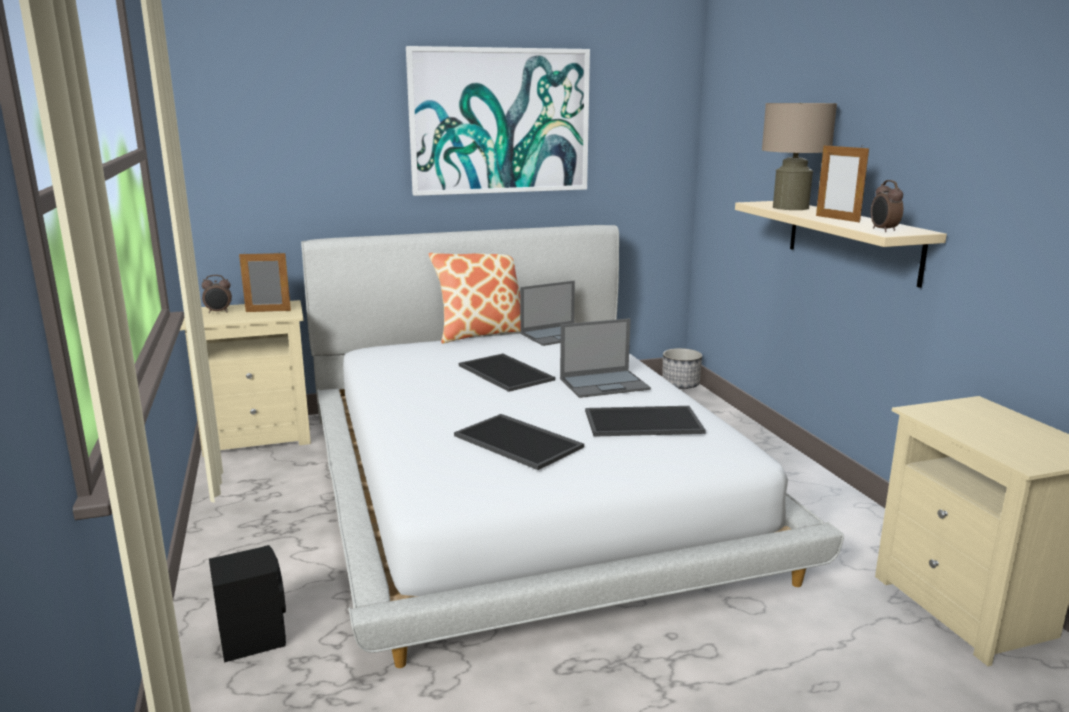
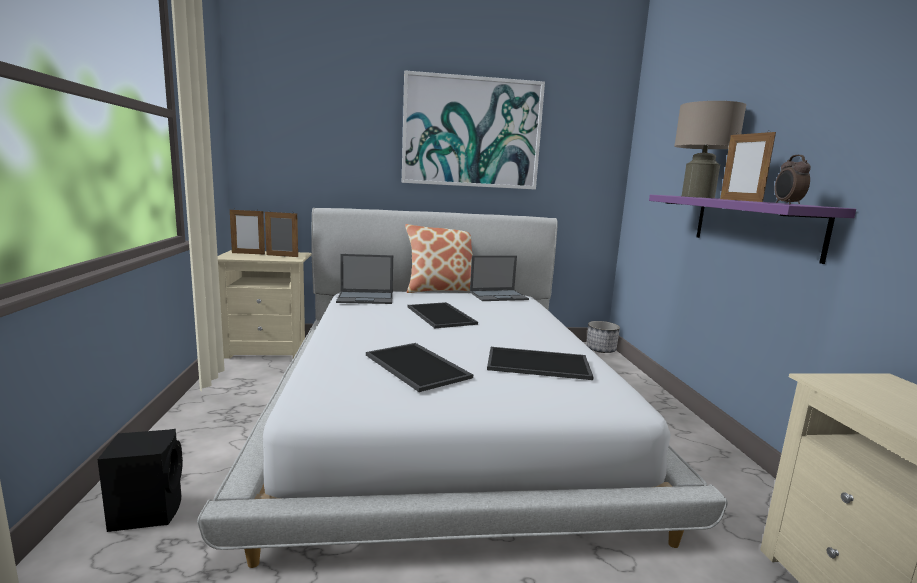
camera: 10 degrees right, 5 degrees down
alarm clock [202,275,232,313] -> picture frame [230,209,265,255]
laptop [560,318,651,398] -> laptop moved to [336,254,393,304]
beige shelf [735,201,947,288] -> purple shelf [649,195,856,264]

